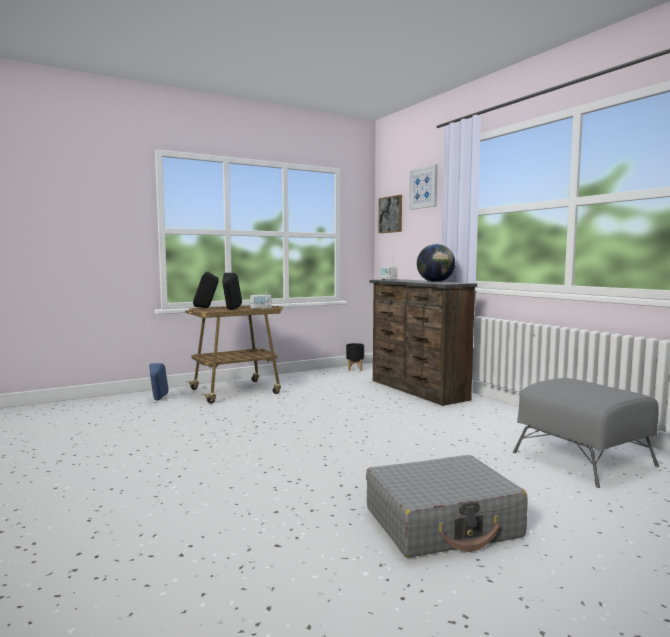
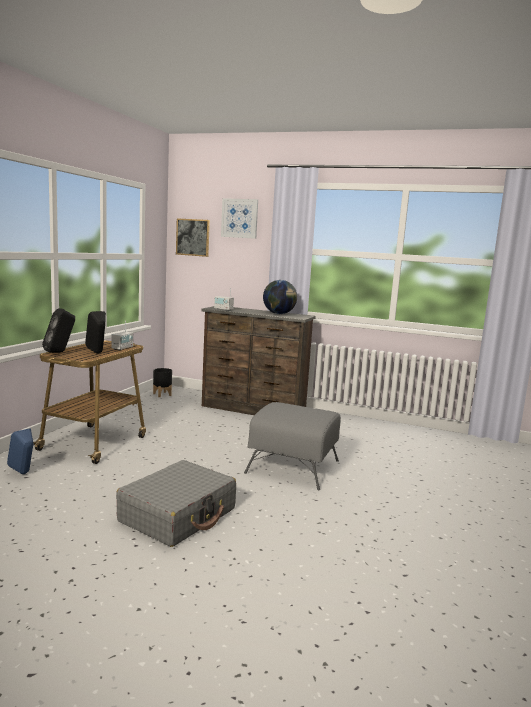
camera: 40 degrees left, 5 degrees up
grey suitcase [366,455,528,558] -> grey suitcase moved to [116,460,236,547]
grey ottoman [513,378,659,488] -> grey ottoman moved to [244,402,341,490]

